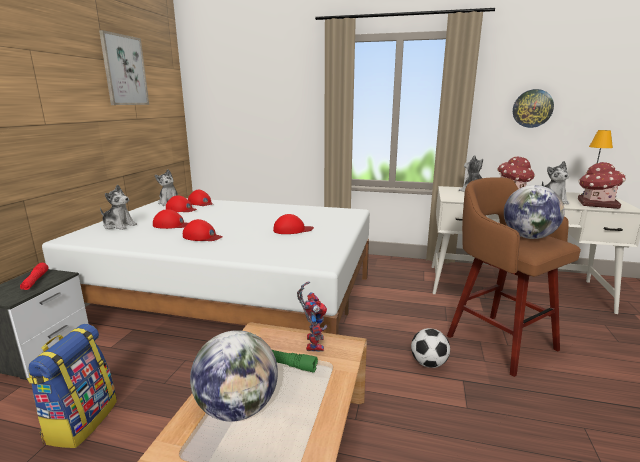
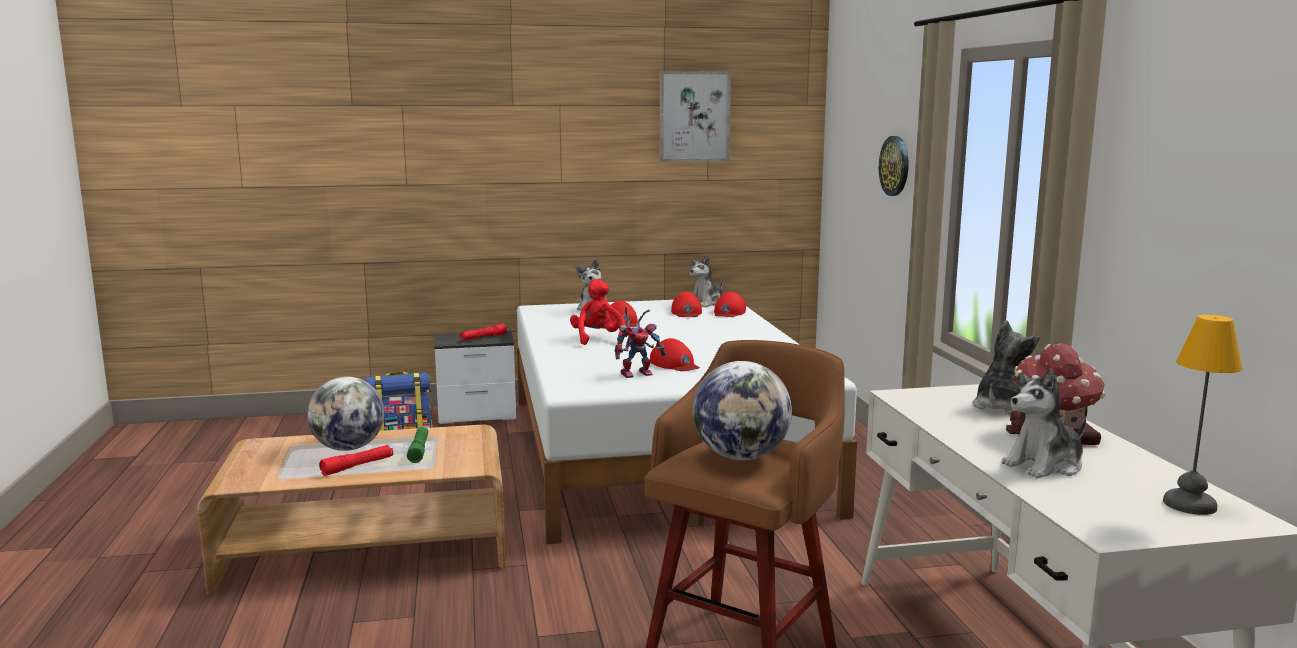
camera: 65 degrees right, 5 degrees down
red cap [183,219,223,241] -> red plush toy [570,279,625,345]
toy robot [297,281,327,352] -> toy robot moved to [615,306,666,378]
football [411,328,450,368] -> none
wall clock [513,89,554,128] -> wall clock moved to [879,136,909,196]
toy house [578,162,626,209] -> none
none -> red flashlight [319,445,393,476]

